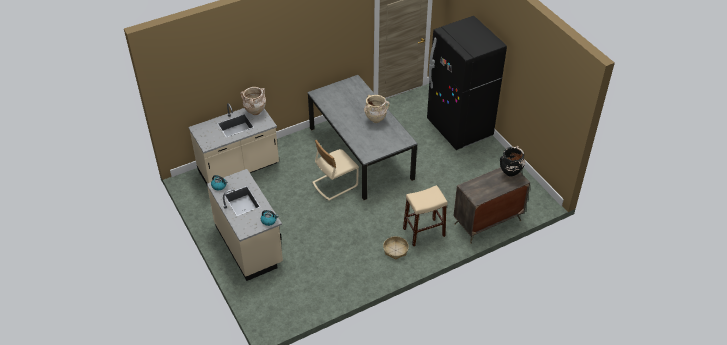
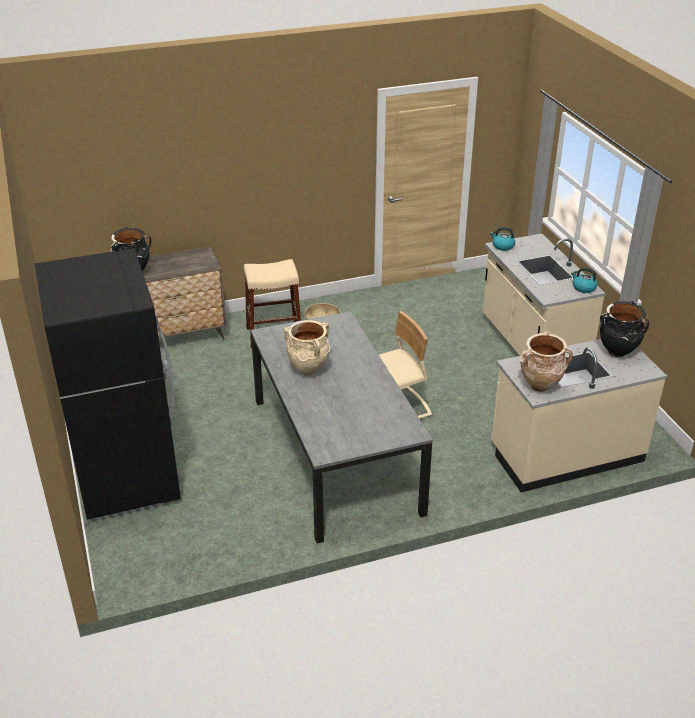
camera: 170 degrees left, 10 degrees down
none -> black vase [600,301,649,357]

